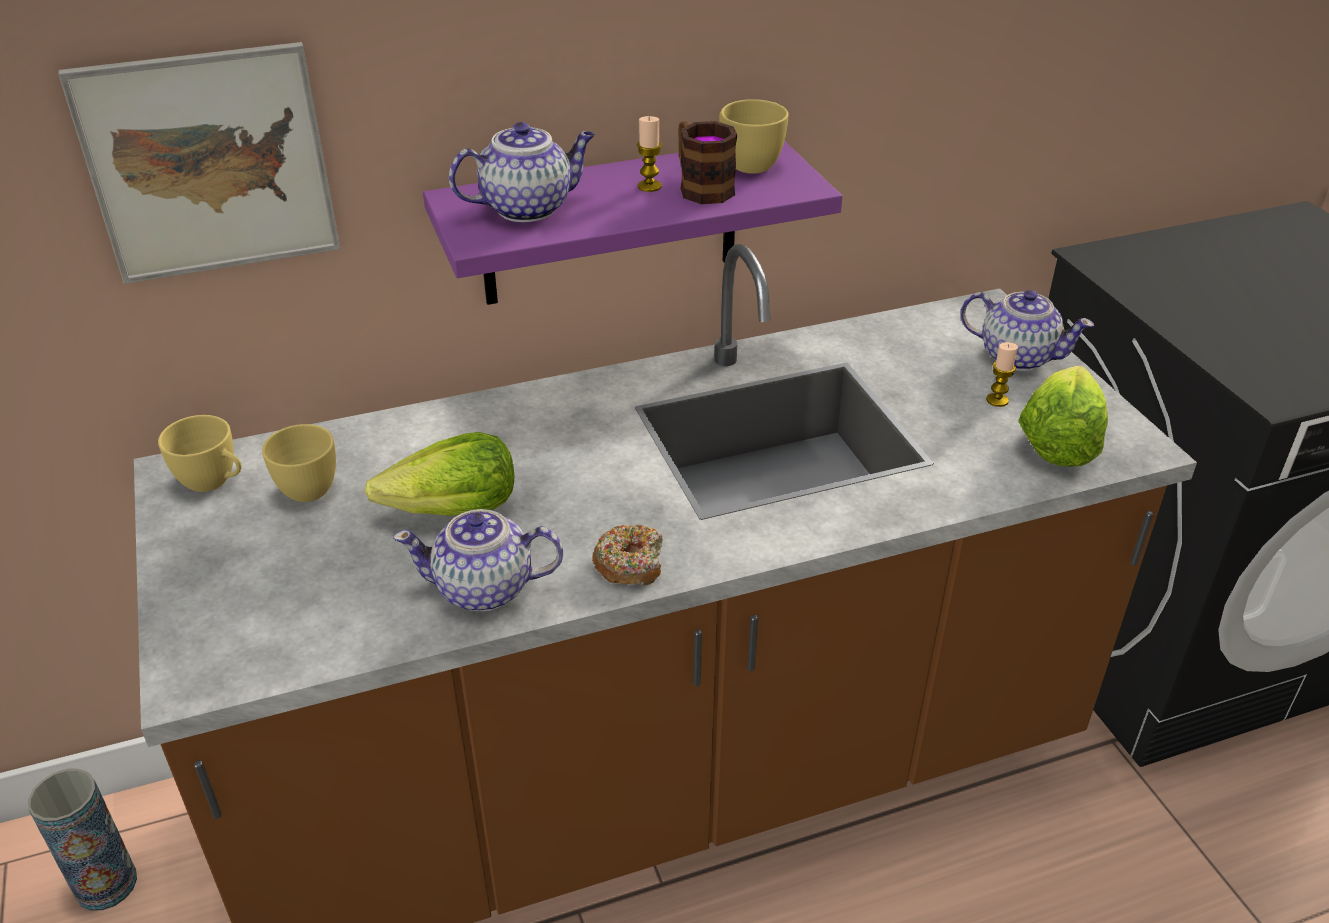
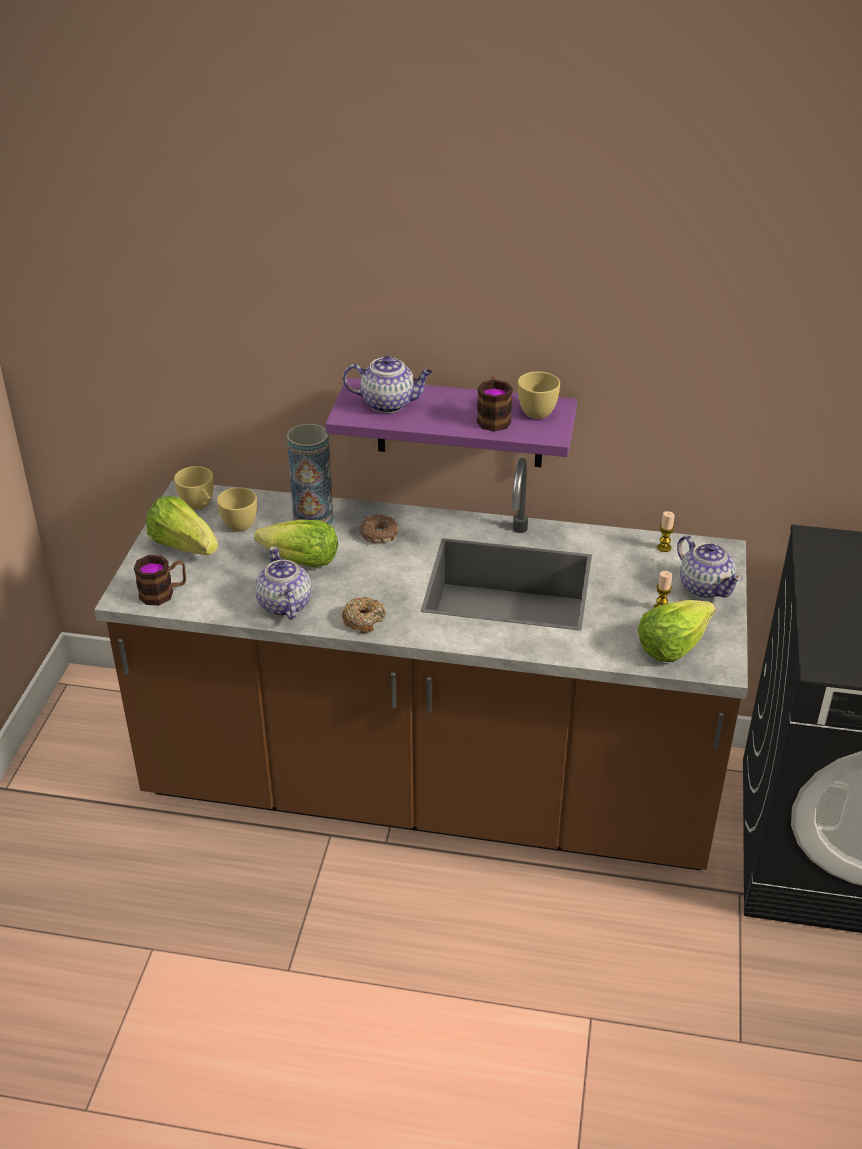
camera: 30 degrees right, 0 degrees up
vase [28,769,137,911] -> vase moved to [287,424,333,525]
picture [58,42,340,284] -> none
teapot [393,509,563,612] -> teapot turned 45 degrees clockwise [256,547,311,620]
candle [637,116,662,192] -> candle moved to [657,511,675,552]
none -> mug [134,555,186,605]
none -> lettuce [146,496,218,555]
none -> donut [358,514,399,544]

